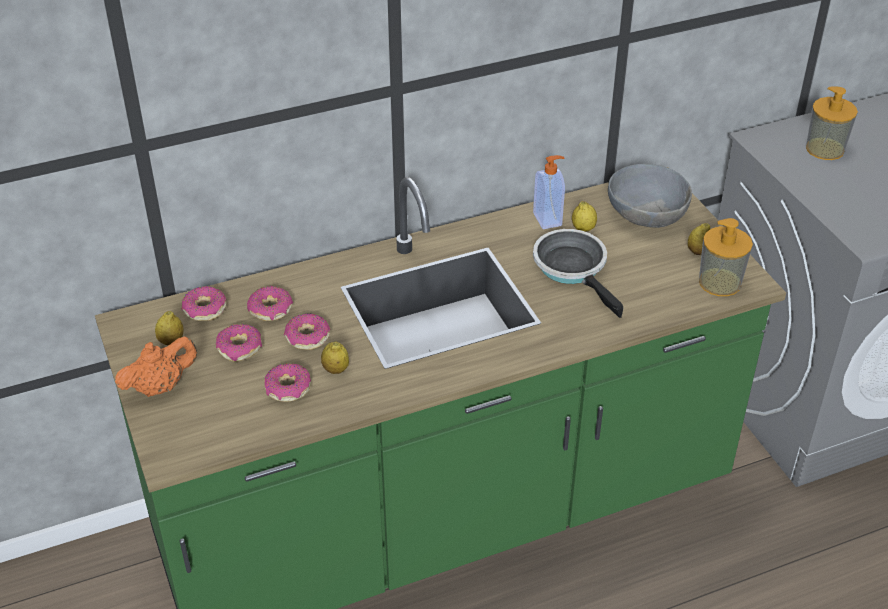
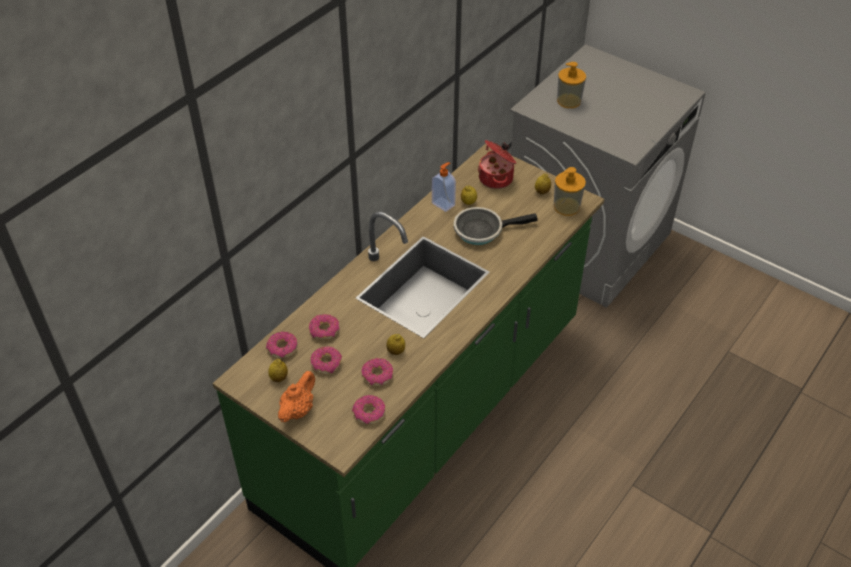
camera: 30 degrees left, 5 degrees up
donut [284,314,330,350] -> donut moved to [352,395,385,424]
frying pan [533,229,623,318] -> frying pan turned 45 degrees counterclockwise [454,207,538,245]
grey bowl [608,164,692,228] -> cooking pot [478,140,516,189]

